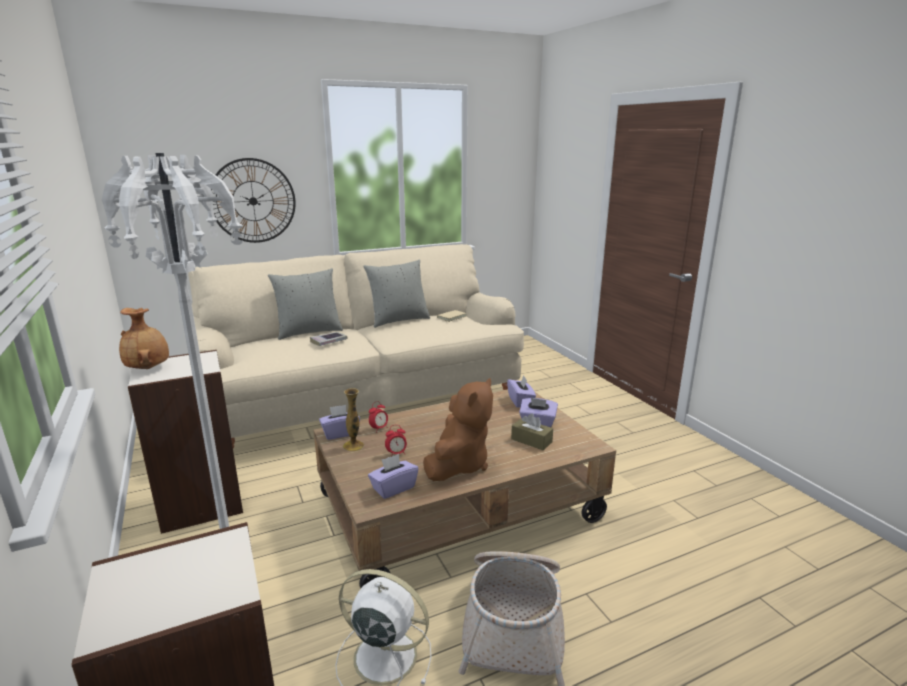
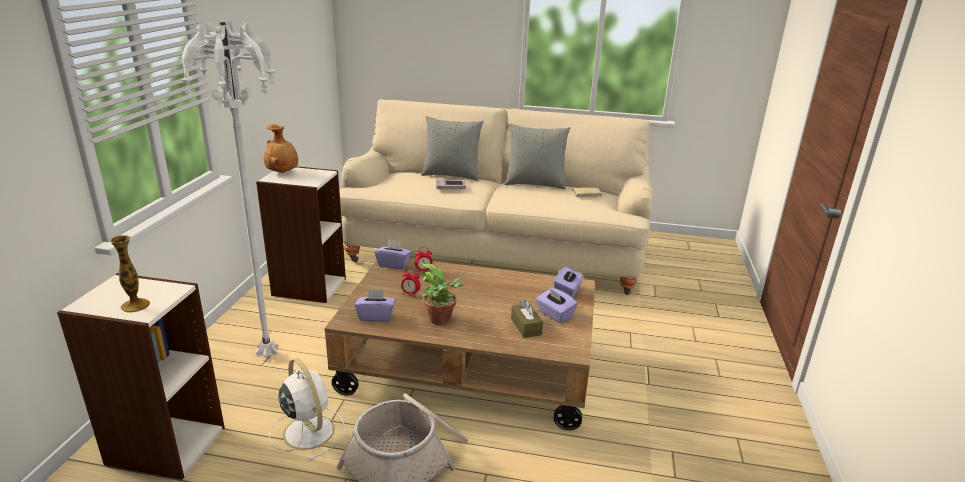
camera: 35 degrees right, 5 degrees up
wall clock [211,158,296,243] -> none
vase [343,388,364,451] -> vase moved to [109,235,150,313]
brown plush toy [423,378,493,481] -> potted plant [420,263,465,325]

